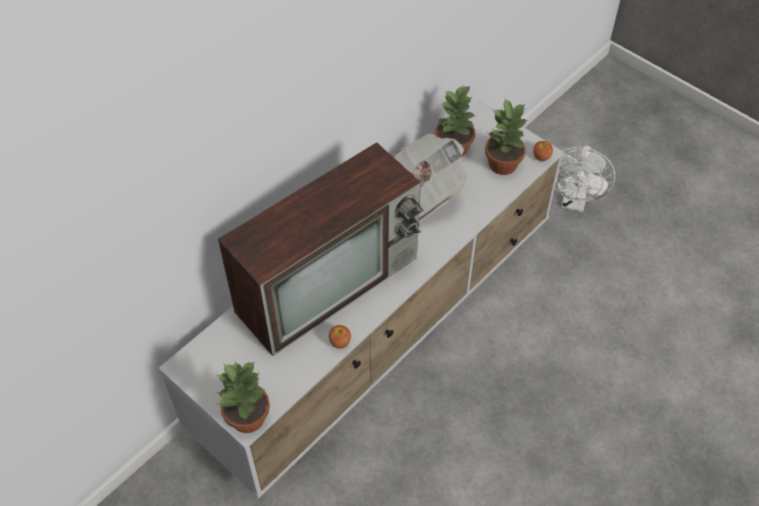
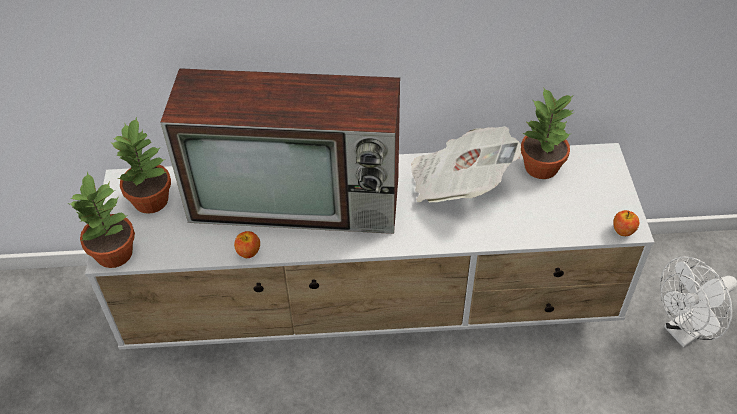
camera: 45 degrees right, 5 degrees down
potted plant [485,98,528,175] -> potted plant moved to [110,116,171,214]

